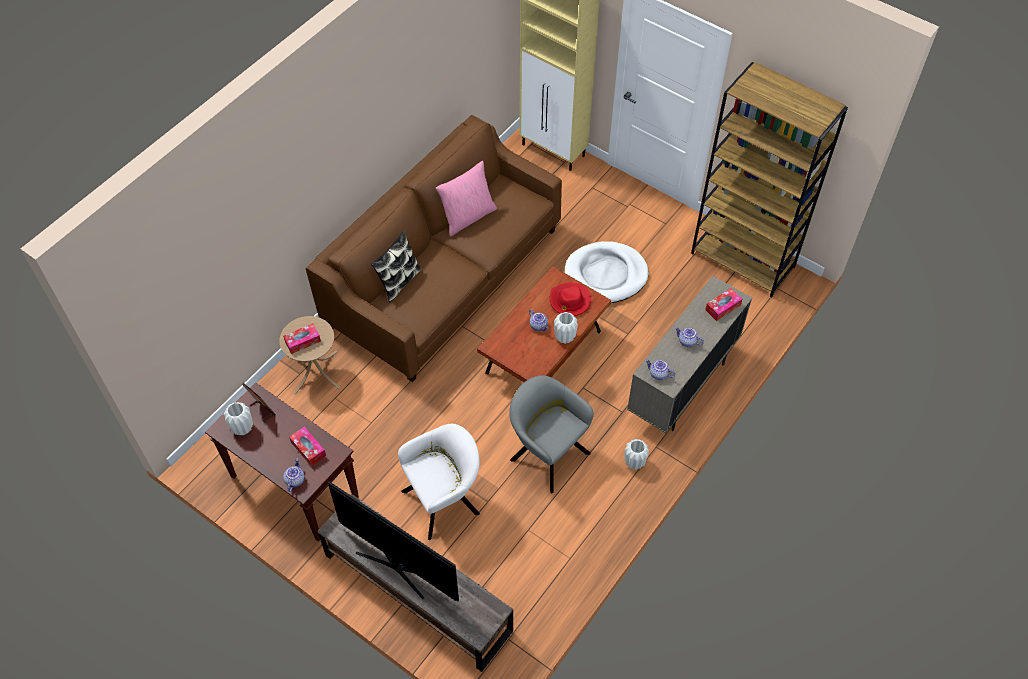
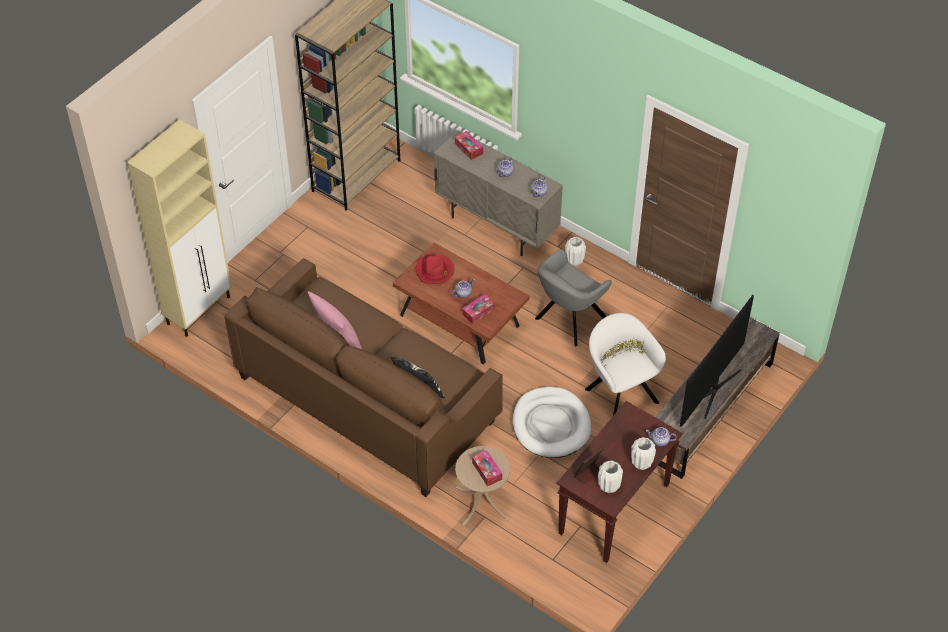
camera: 90 degrees left, 5 degrees down
tissue box [289,426,326,466] -> tissue box moved to [462,294,495,324]
white vase [554,312,578,344] -> white vase moved to [631,437,656,470]
white dog bed [565,241,649,303] -> white dog bed moved to [513,387,591,458]

